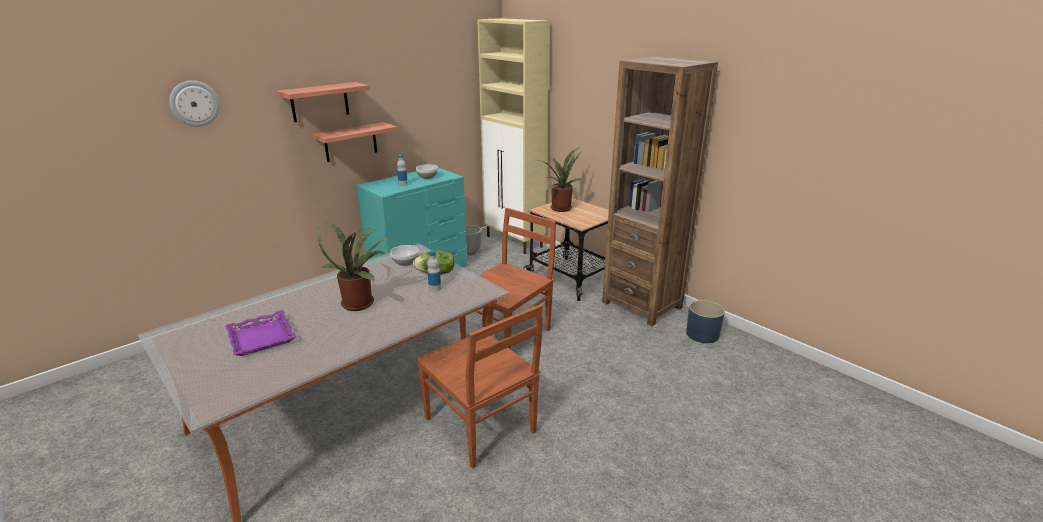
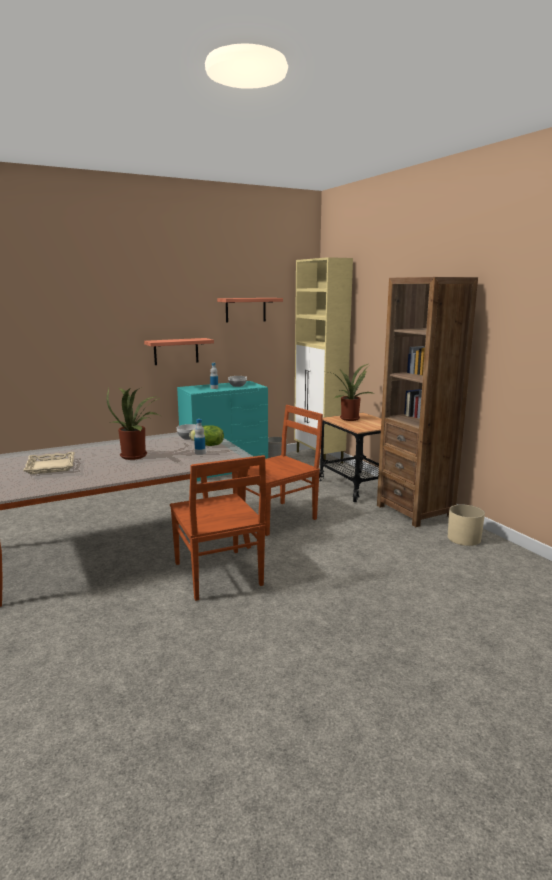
camera: 15 degrees right, 10 degrees down
wall clock [169,80,220,127] -> none
purple tray [225,310,296,356] -> beige tray [23,452,75,474]
shelf [276,82,370,122] -> shelf moved to [217,298,283,323]
blue planter [686,300,725,343] -> beige planter [448,505,485,546]

